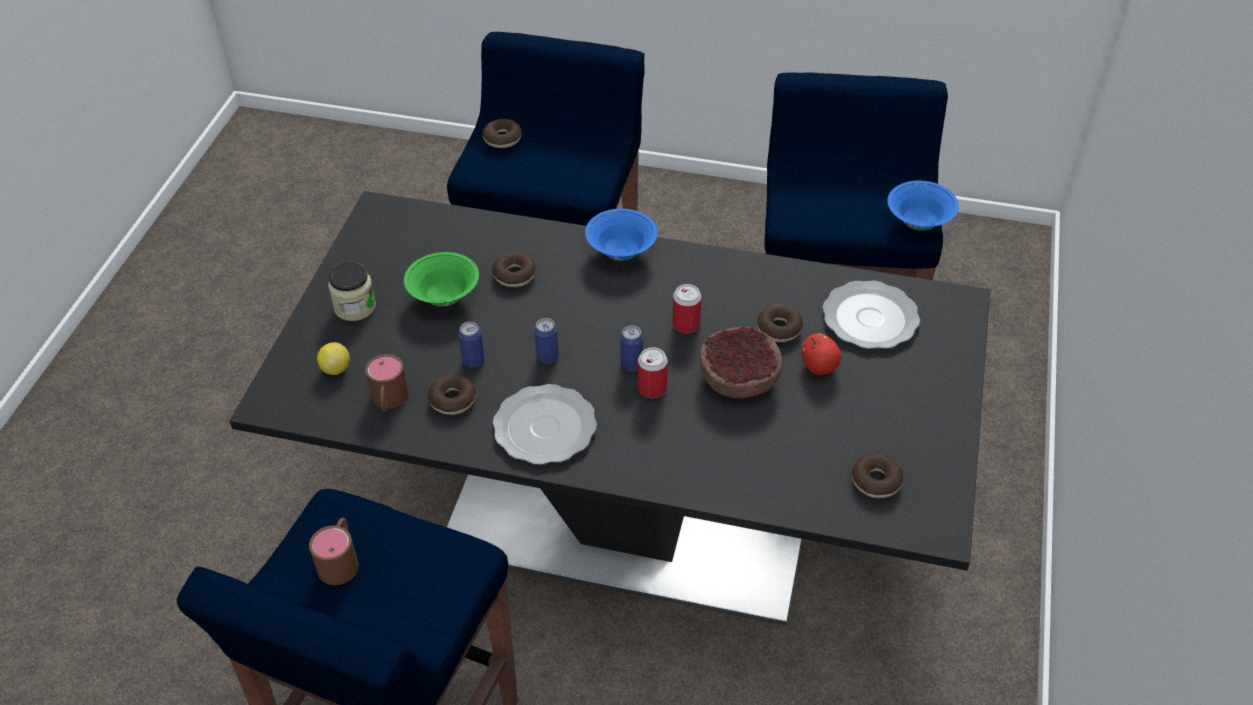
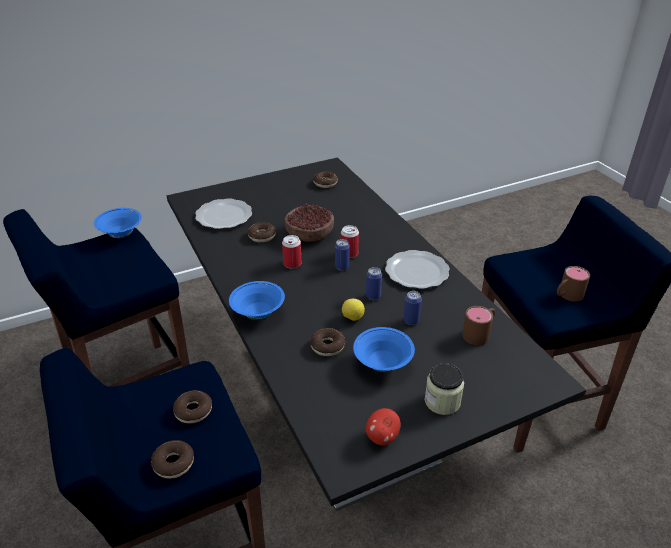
camera: 130 degrees left, 10 degrees down
lemon [317,342,350,375] -> lemon moved to [342,299,365,321]
green bowl [404,252,479,307] -> blue bowl [353,327,415,372]
donut [428,374,476,415] -> donut moved to [173,390,212,423]
apple [801,333,841,375] -> apple moved to [366,408,401,445]

